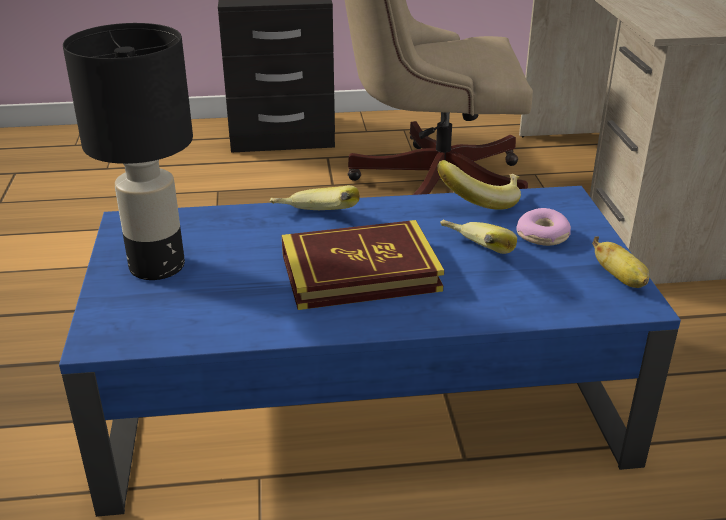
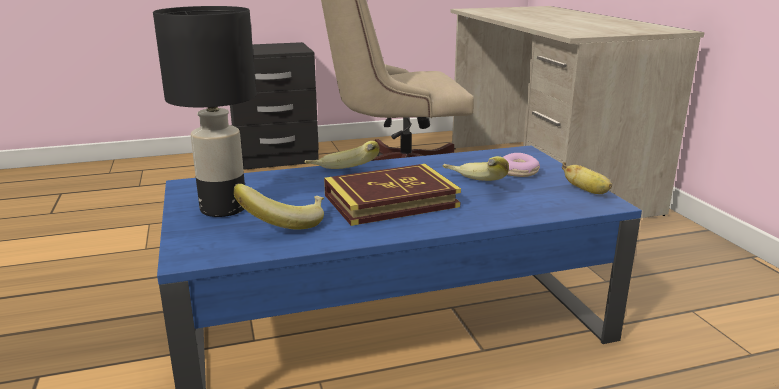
camera: 10 degrees left, 10 degrees down
banana [438,160,521,210] -> banana moved to [234,184,324,230]

